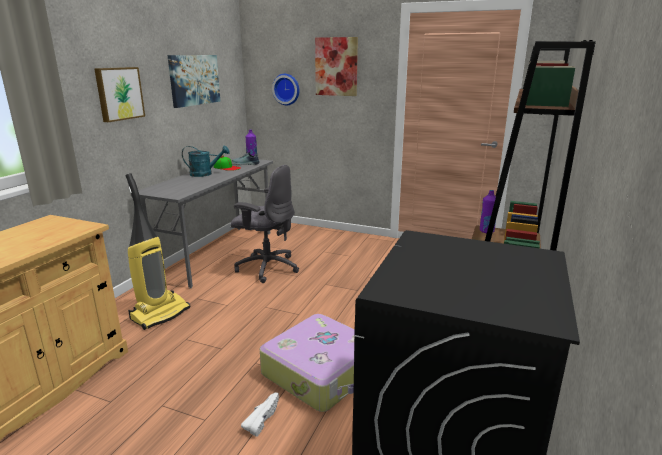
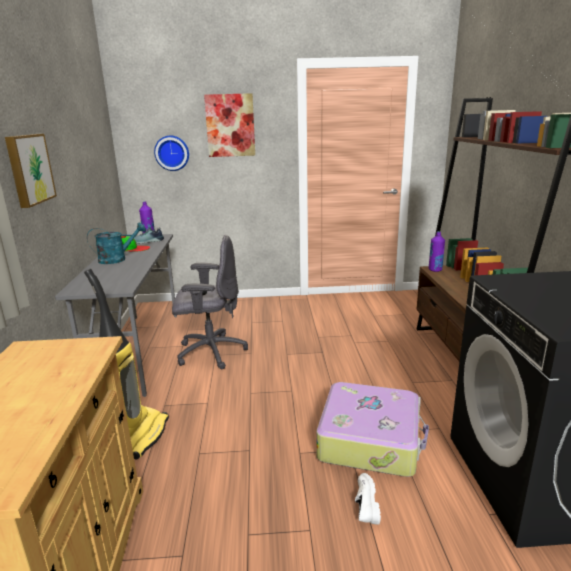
camera: 25 degrees left, 0 degrees up
picture [168,55,220,108] -> none

